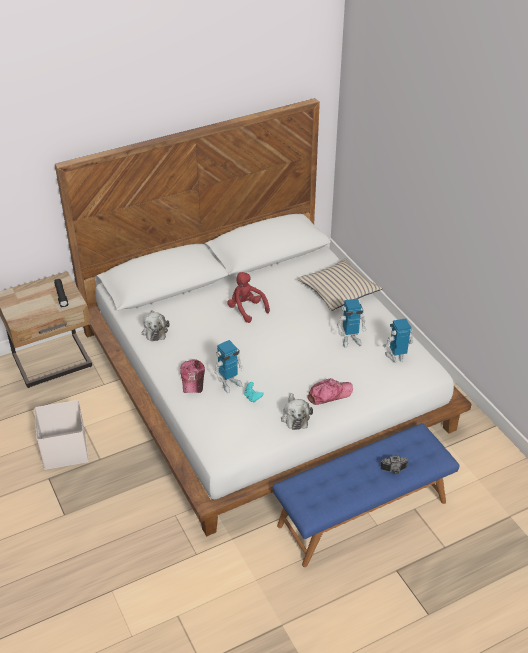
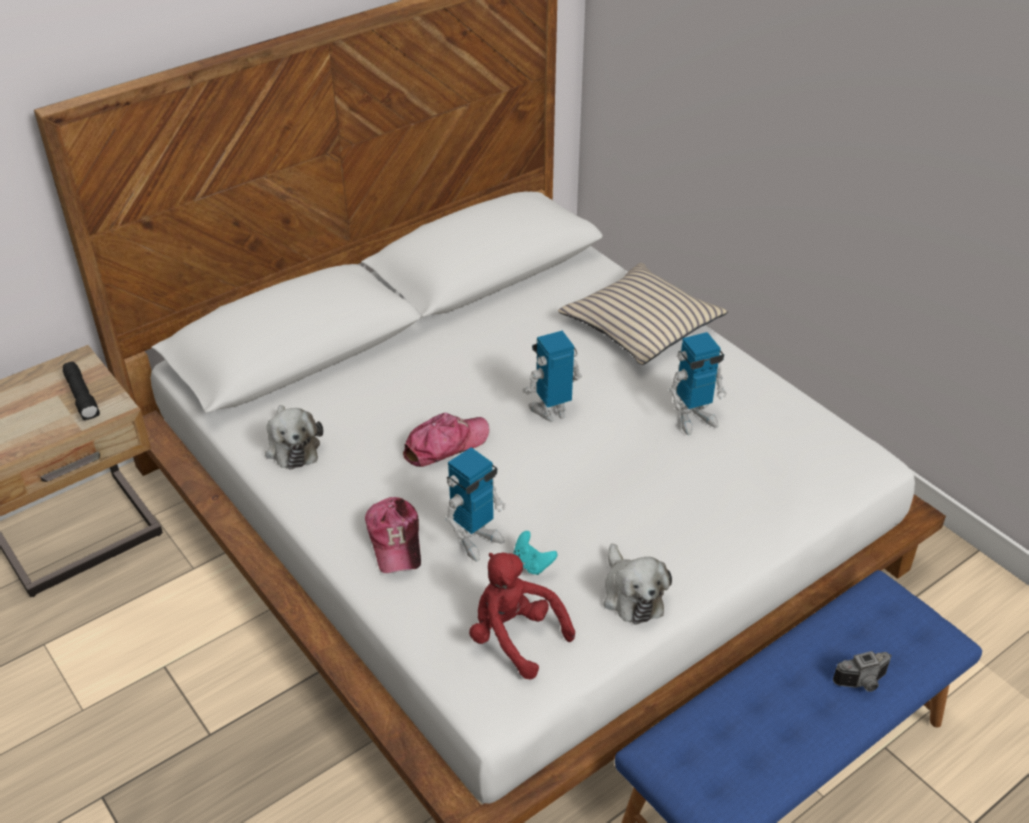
camera: 10 degrees left, 0 degrees up
white storage box [34,400,89,470] -> none
red plush toy [227,272,270,323] -> red plush toy moved to [469,552,575,680]
cap [307,378,353,405] -> cap moved to [403,413,489,467]
toy robot [383,319,414,363] -> toy robot moved to [522,331,582,422]

